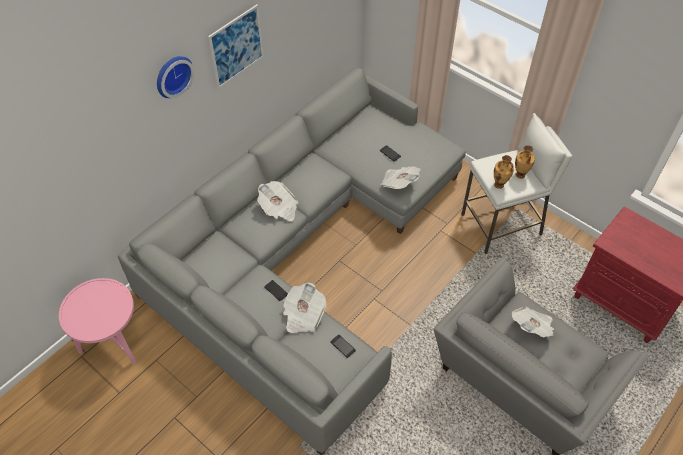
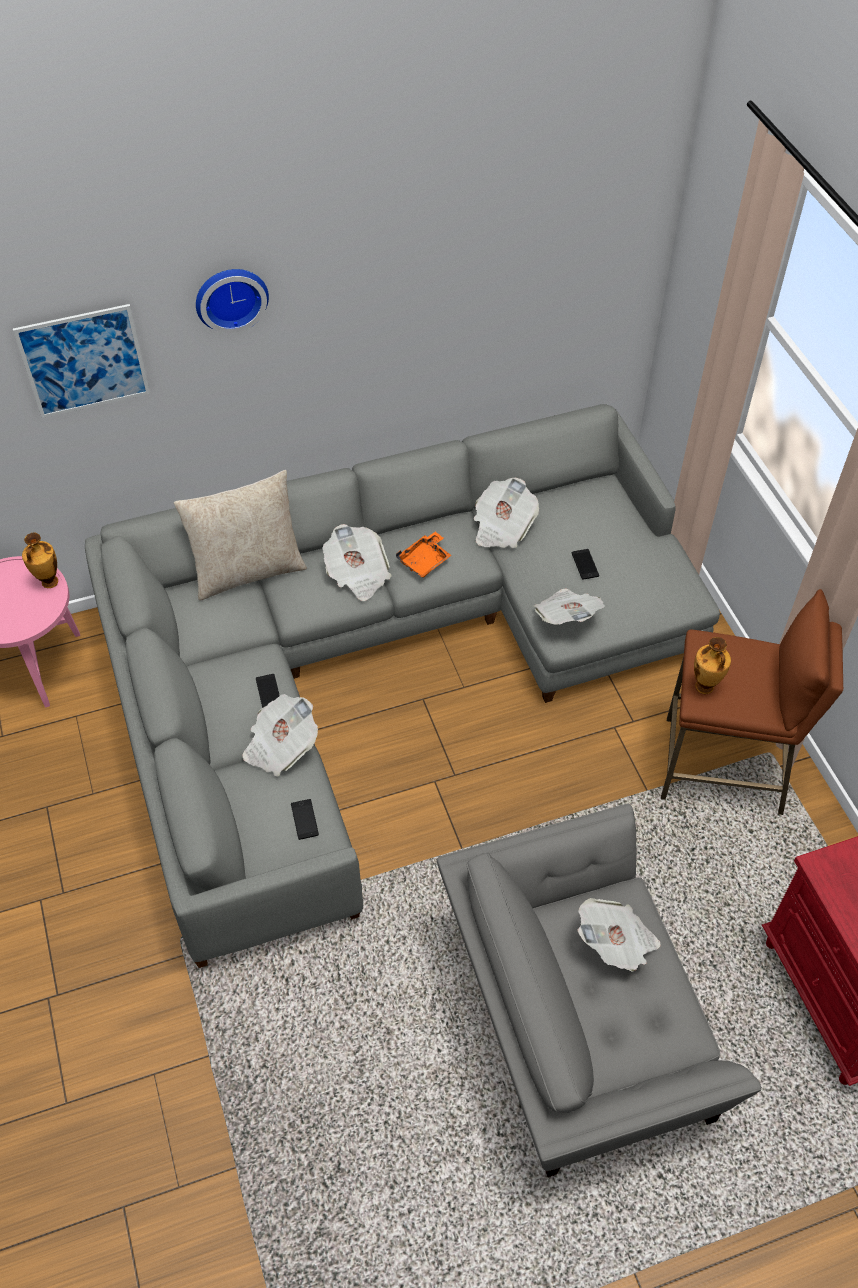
camera: 30 degrees right, 0 degrees up
picture [208,4,264,89] -> picture moved to [13,304,150,418]
white stool [461,113,572,254] -> brown stool [661,589,843,815]
vase [515,145,535,179] -> vase moved to [22,533,58,588]
none -> beige pillow [174,470,307,601]
none -> orange tray [396,531,452,578]
none -> newspaper [474,478,539,548]

